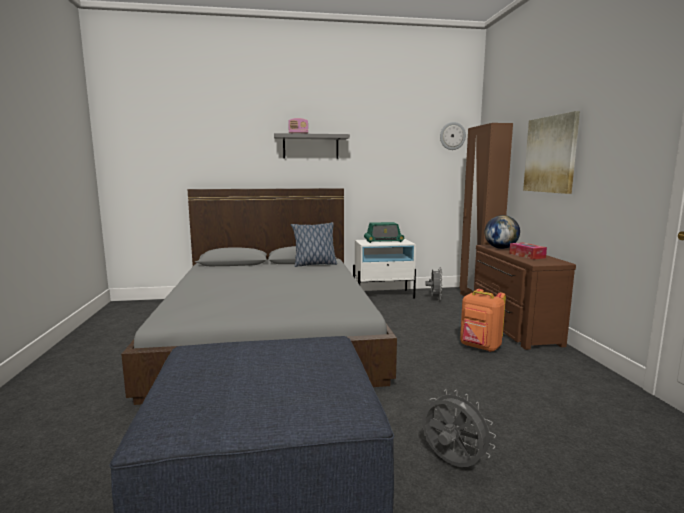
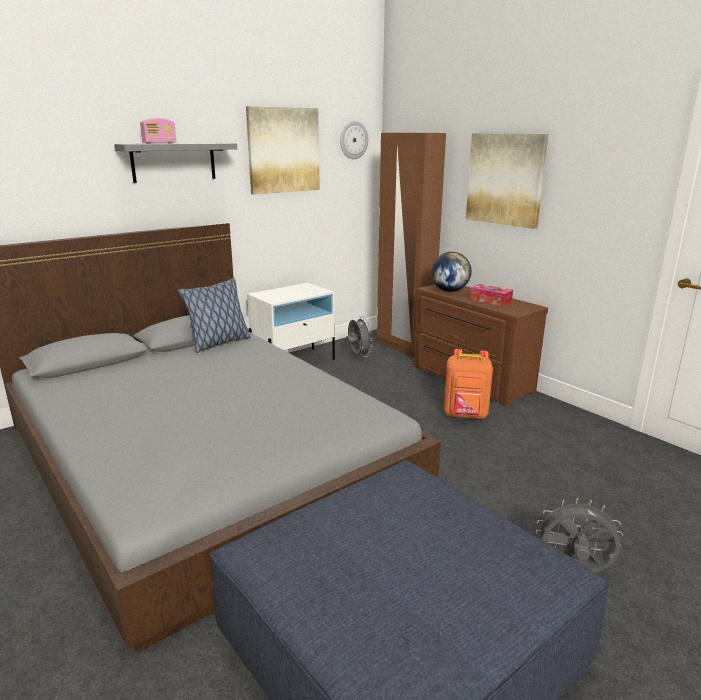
camera: 30 degrees left, 10 degrees up
radio [364,222,404,243] -> none
none -> picture [246,106,320,195]

